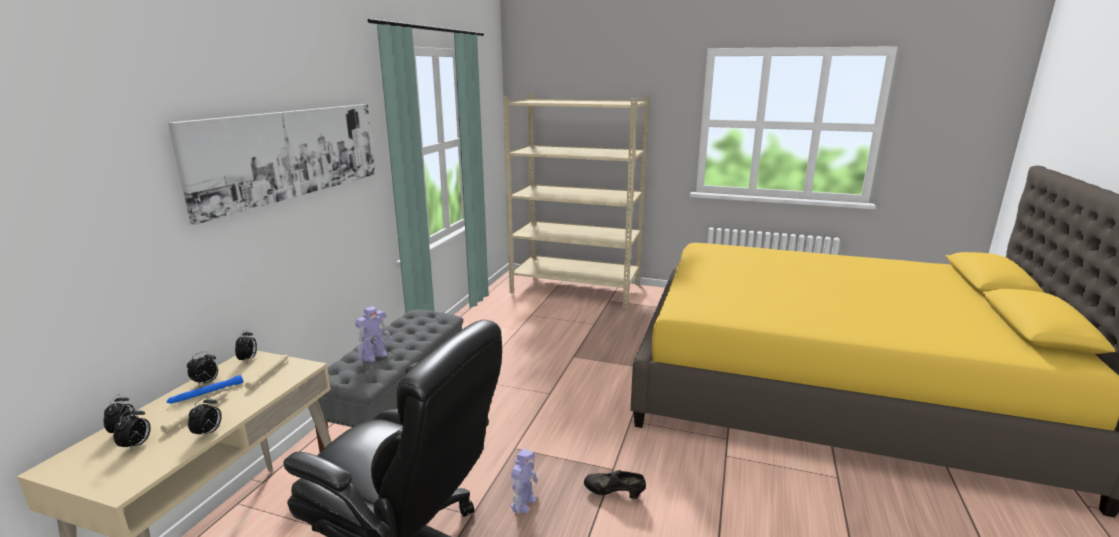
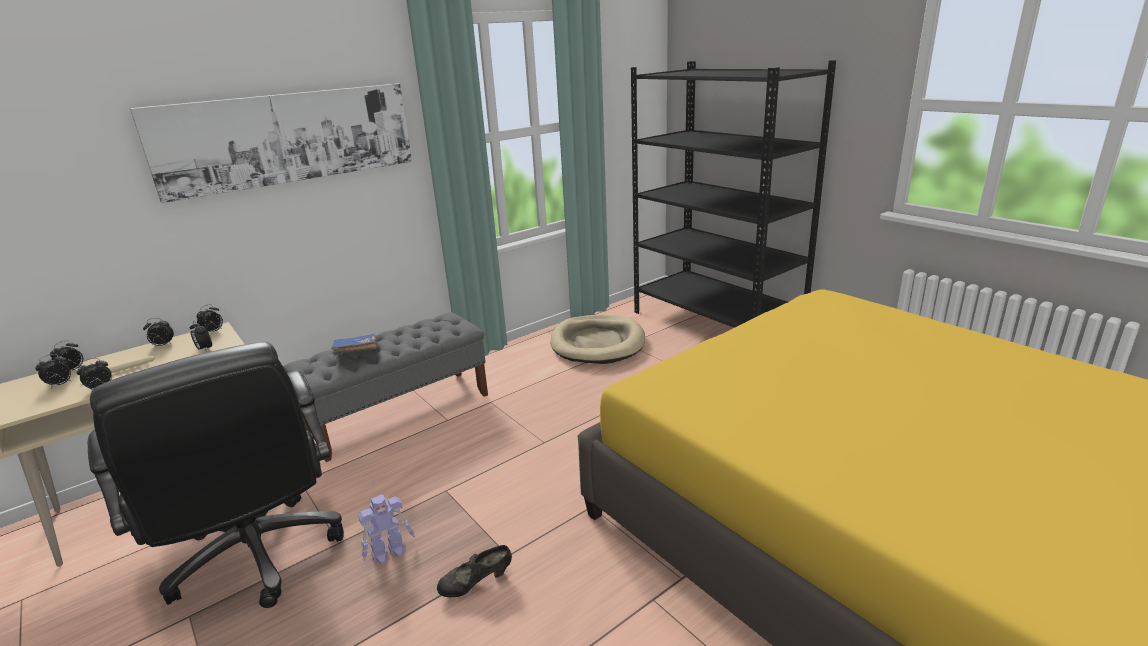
camera: 35 degrees right, 5 degrees up
blue flashlight [167,375,243,404] -> none
beige flashlight [245,355,288,390] -> alarm clock [190,321,212,352]
toy robot [355,306,393,362] -> blue book [331,334,377,354]
beige bookcase [503,93,649,308] -> black bookcase [631,60,836,328]
black shoe [584,470,646,499] -> black shoe turned 75 degrees counterclockwise [437,545,512,597]
none -> beige dog bed [550,315,645,364]

